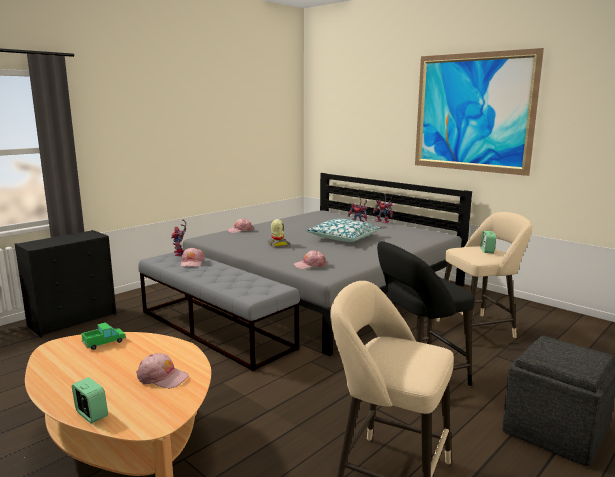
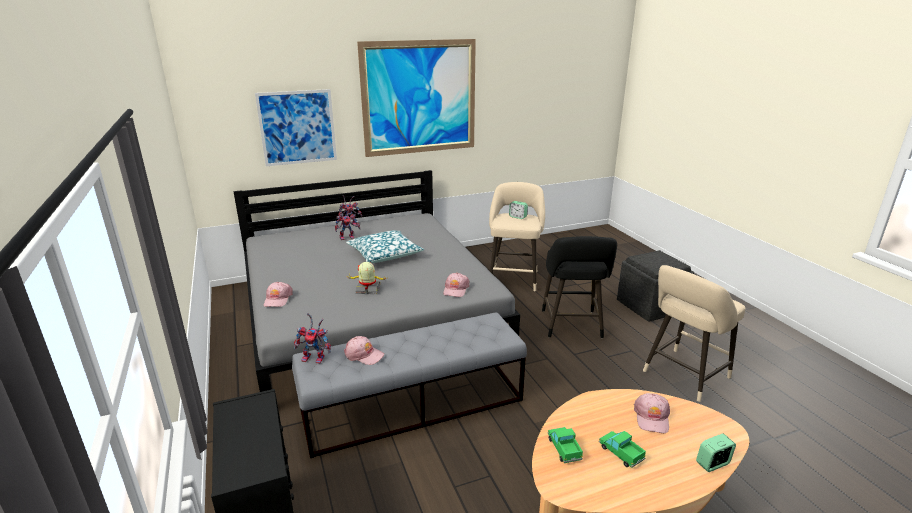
camera: 65 degrees left, 10 degrees up
pink cap [136,353,189,388] -> pink cap turned 150 degrees clockwise [634,393,670,433]
none -> picture [255,89,337,166]
none -> toy truck [599,431,646,468]

